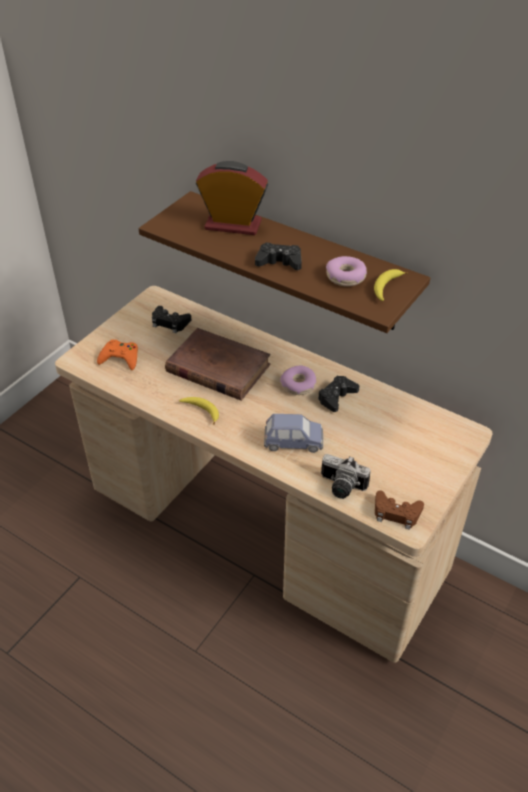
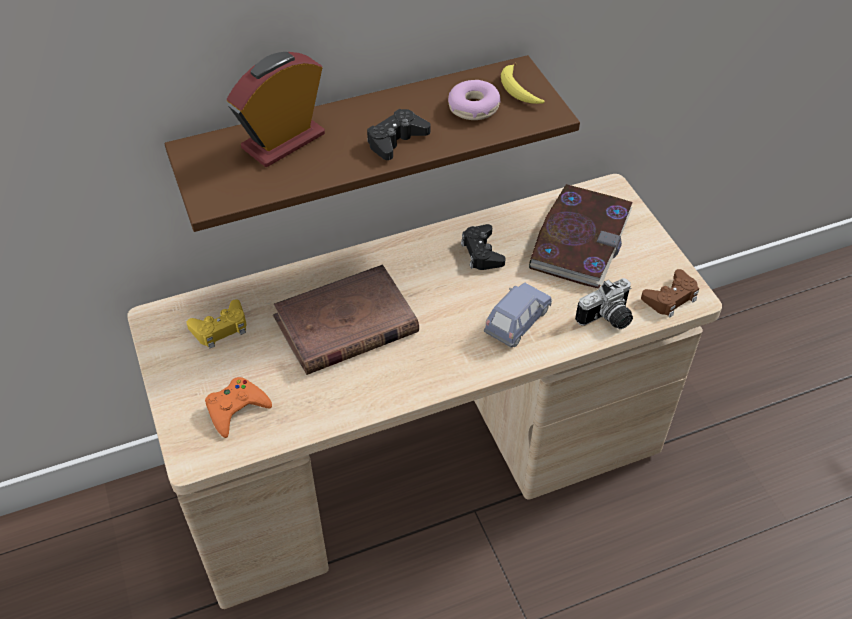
camera: 55 degrees left, 5 degrees up
black game controller [152,306,191,333] -> yellow game controller [186,299,246,348]
banana [179,397,219,425] -> none
donut [280,366,316,395] -> none
none -> book [529,184,633,289]

